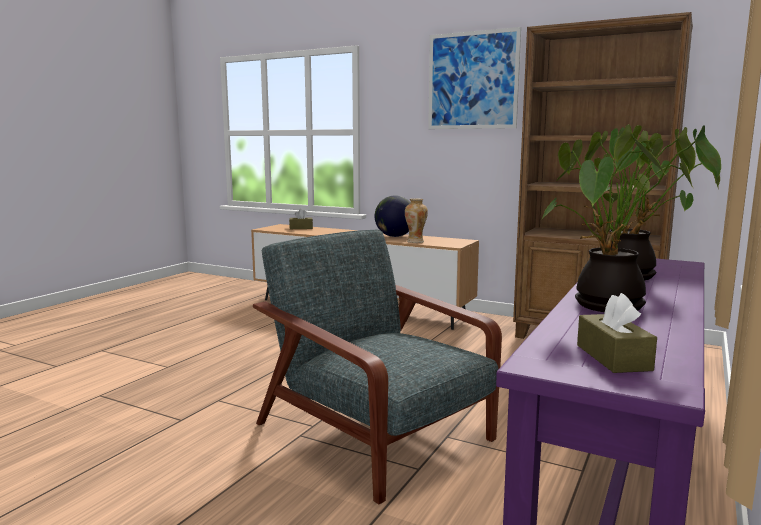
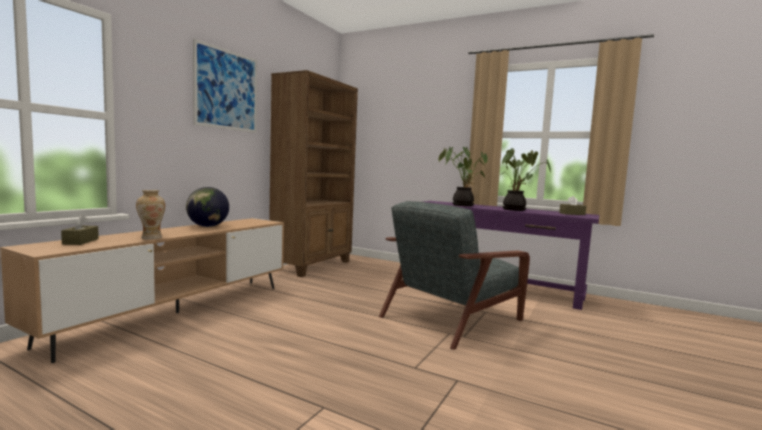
camera: 90 degrees left, 5 degrees down
vase [405,198,428,243] -> vase moved to [136,190,165,239]

